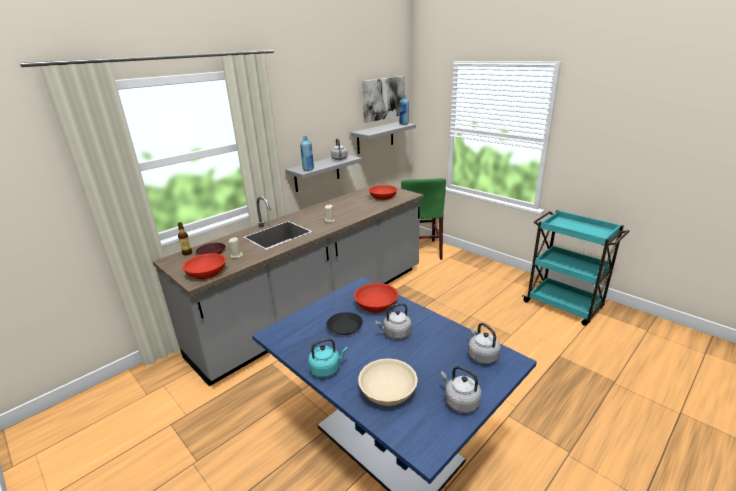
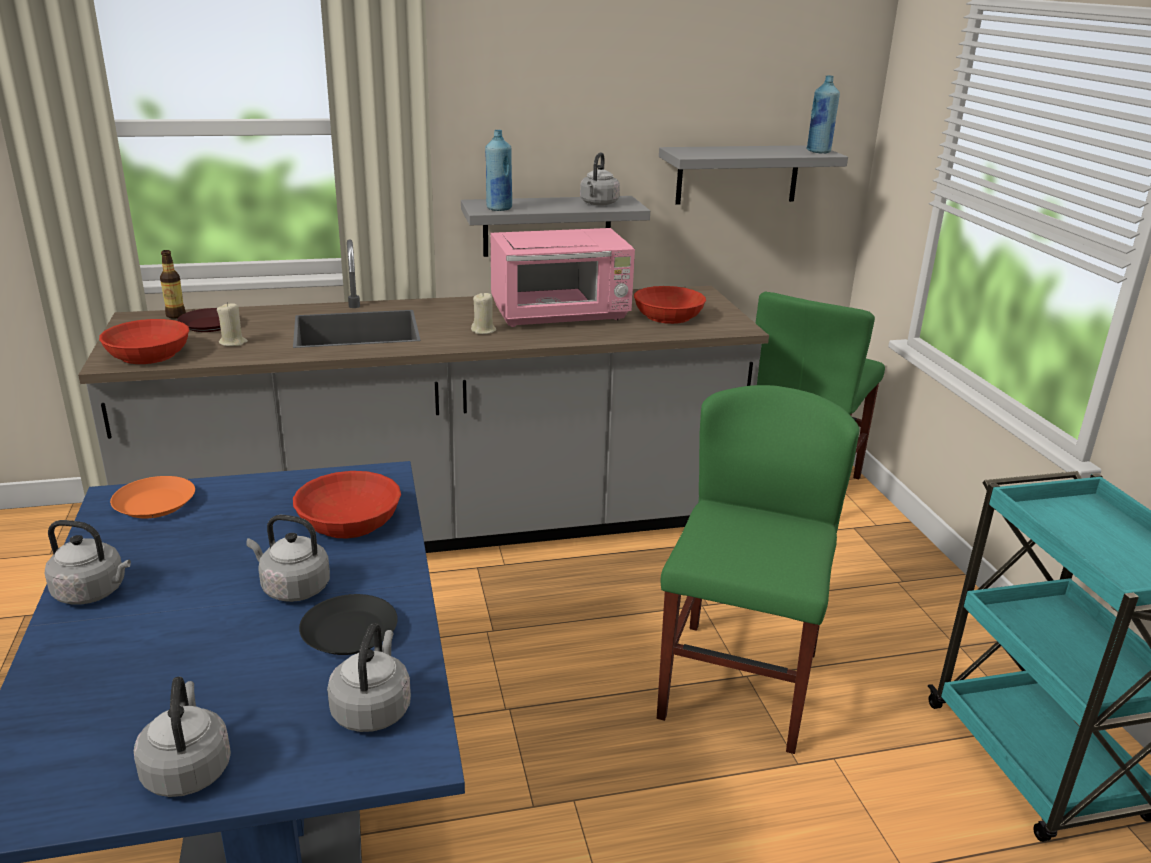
camera: 30 degrees right, 0 degrees up
turquoise kettle [308,338,348,377] -> grey kettle [45,520,131,605]
black plate [326,312,363,335] -> black plate moved to [299,594,398,655]
beige bowl [358,358,418,406] -> none
picture [362,76,405,123] -> none
none -> orange plate [110,476,195,519]
none -> pink microwave [491,228,635,327]
none -> green chair [657,385,859,754]

